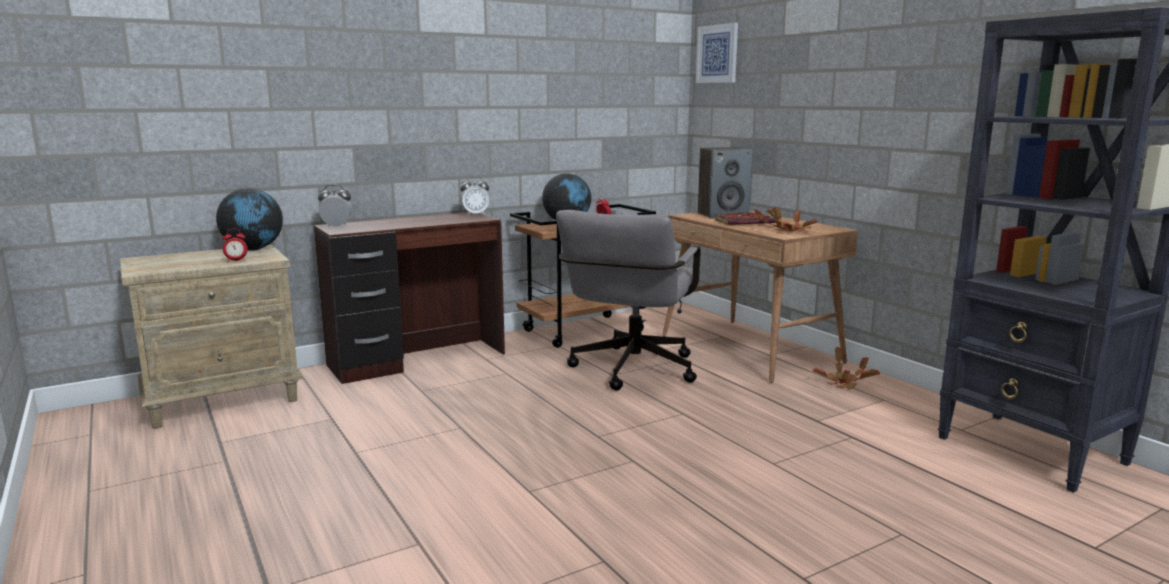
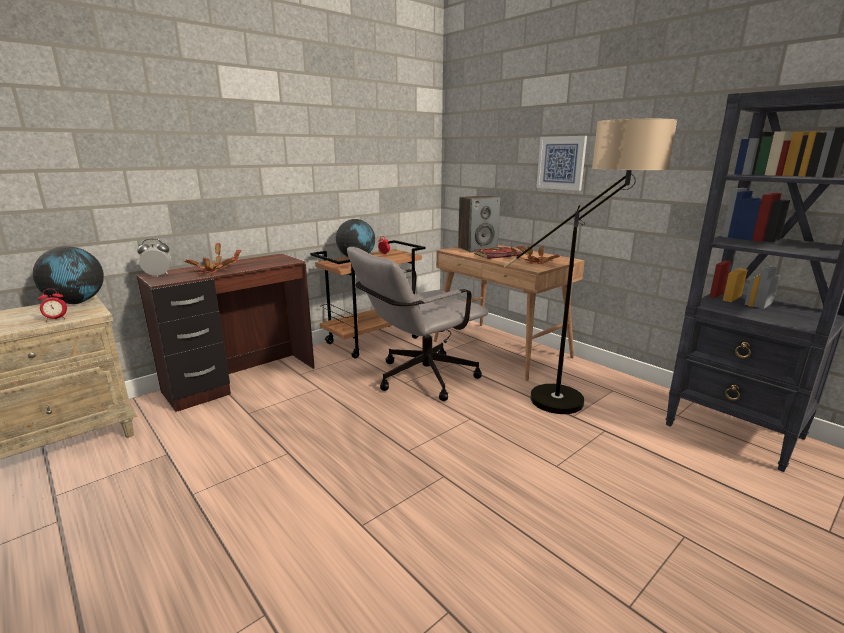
camera: 10 degrees left, 5 degrees up
alarm clock [460,176,489,215] -> none
grey office chair [556,210,701,390] -> grey office chair turned 45 degrees clockwise [347,247,488,401]
picture [696,23,738,83] -> picture moved to [536,136,587,191]
potted plant [812,346,880,389] -> potted plant moved to [184,242,241,275]
none -> floor lamp [504,119,677,414]

